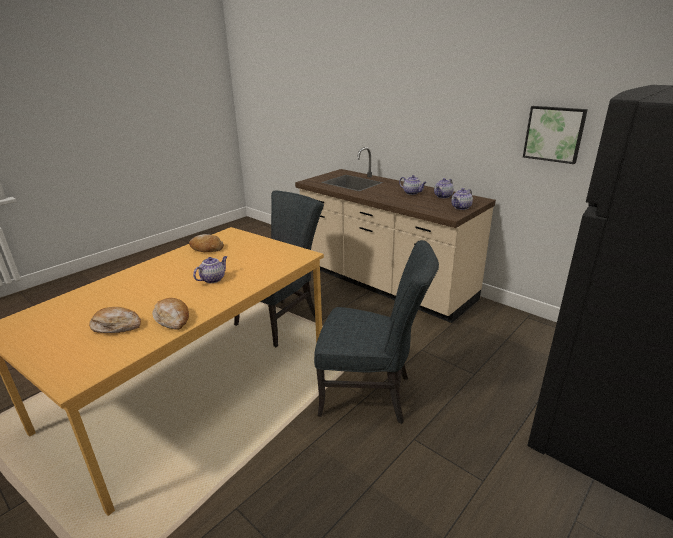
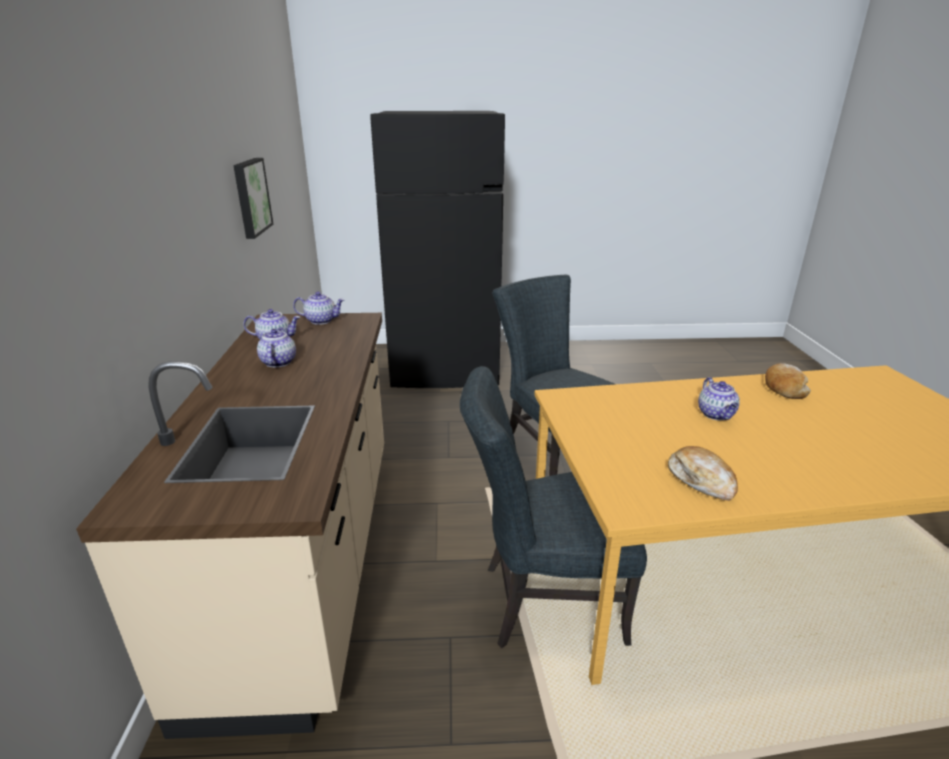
camera: 135 degrees left, 0 degrees up
bread [89,307,141,333] -> none
teapot [193,256,227,283] -> teapot turned 90 degrees counterclockwise [698,377,740,420]

